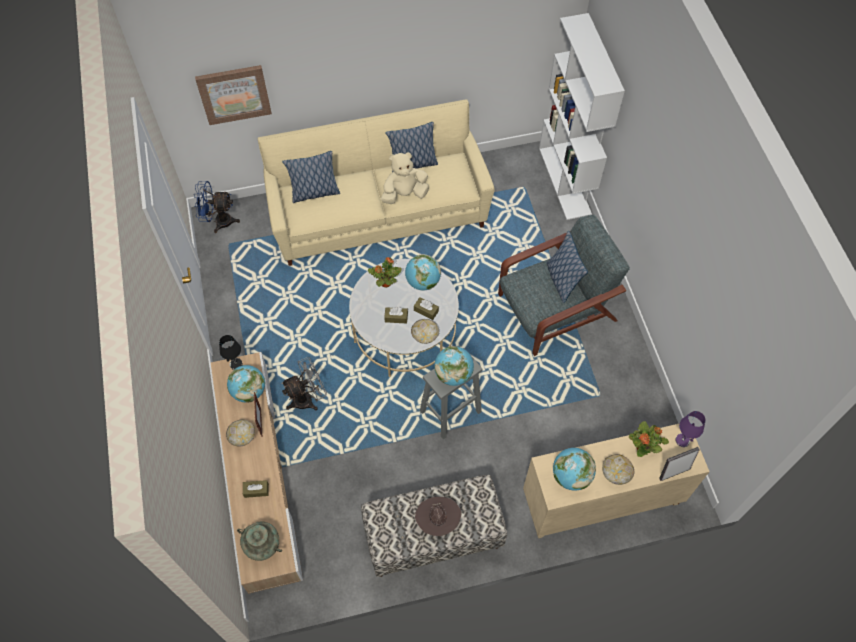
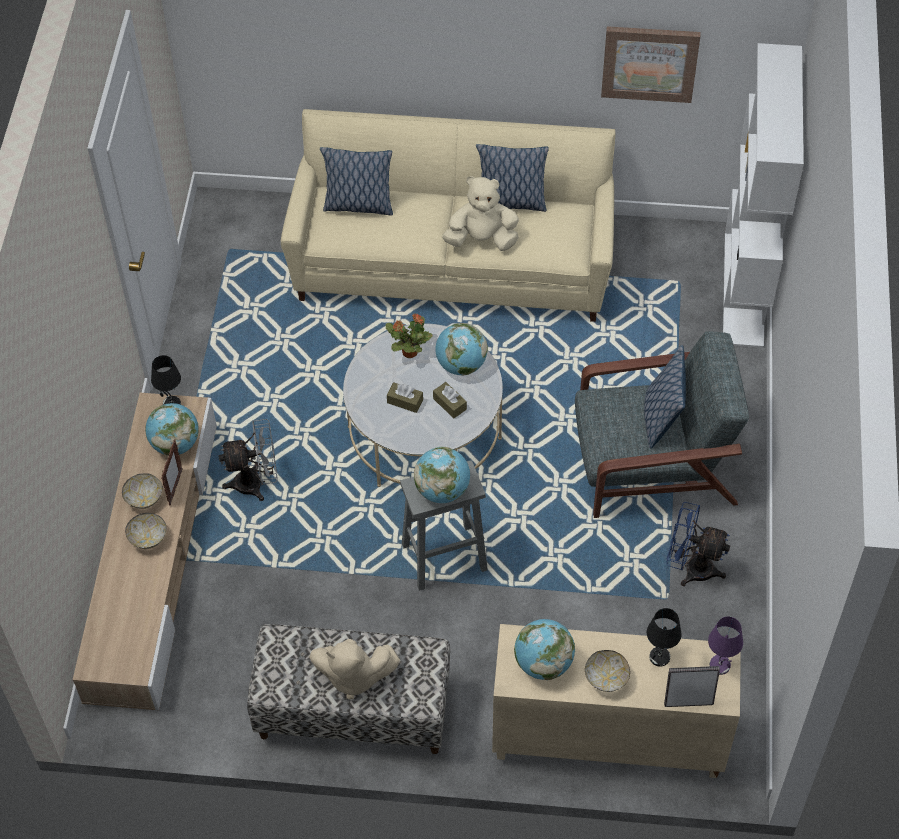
camera: 20 degrees right, 5 degrees down
blue fan [194,181,240,233] -> blue fan moved to [666,502,730,586]
picture [195,65,272,125] -> picture moved to [601,26,701,103]
turquoise vase [237,521,282,561] -> none
brown tissue box [243,480,269,498] -> none
bowl [411,319,439,344] -> bowl moved to [125,513,166,549]
brown hat [415,497,462,536] -> beige plush toy [309,639,400,699]
potted plant [629,421,669,457] -> black table lamp [647,608,682,667]

